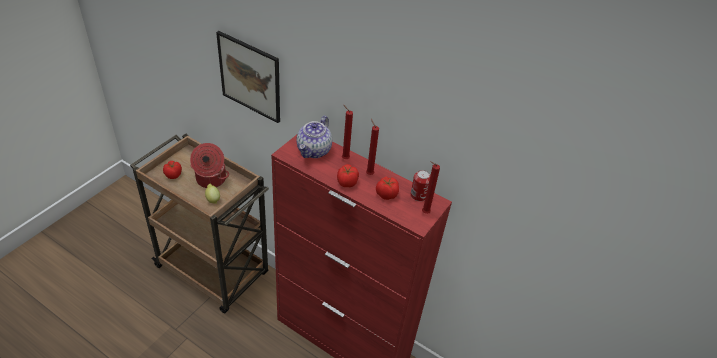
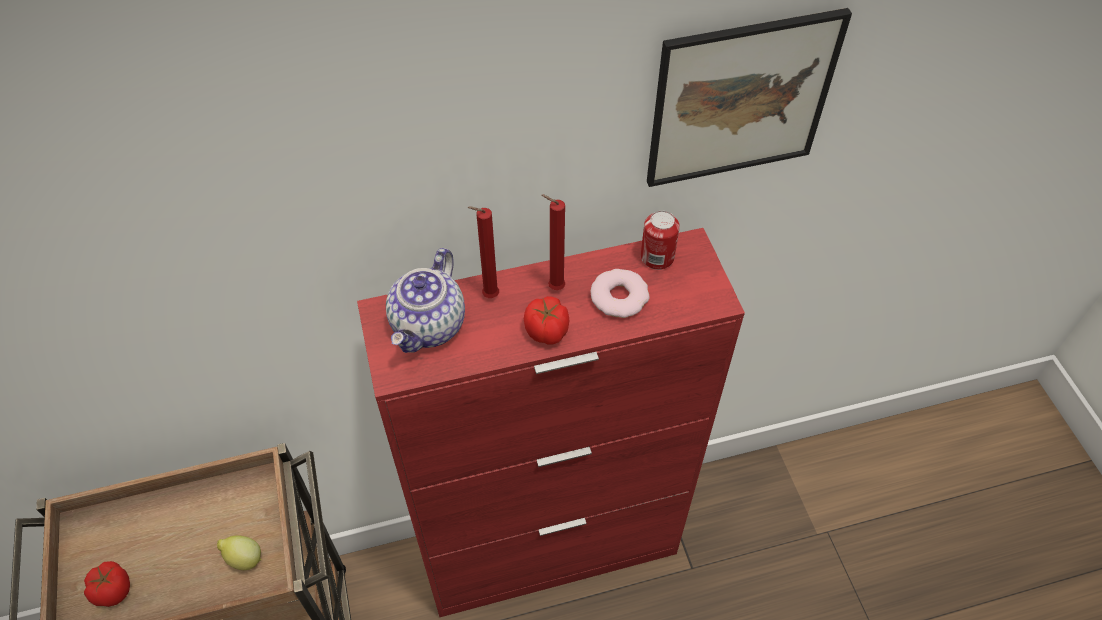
camera: 45 degrees left, 10 degrees up
cooking pot [190,143,229,188] -> none
picture [216,31,280,123] -> picture moved to [647,8,852,187]
teapot [296,116,332,158] -> teapot turned 45 degrees clockwise [386,248,465,353]
tomato [376,176,399,200] -> donut [590,269,650,318]
red candle [422,161,440,214] -> none

